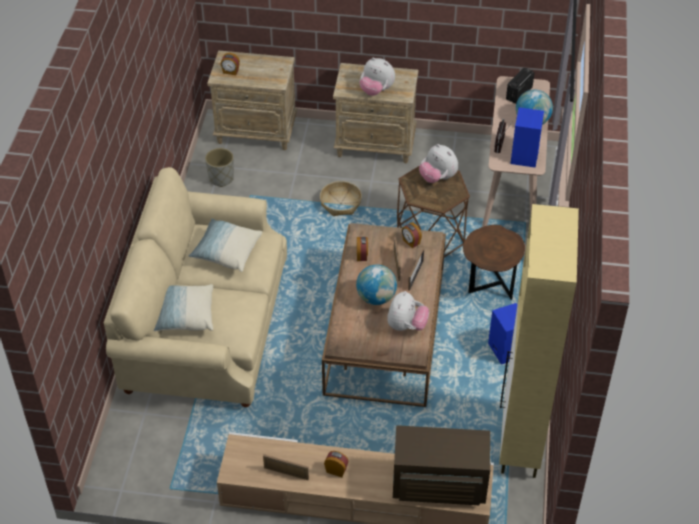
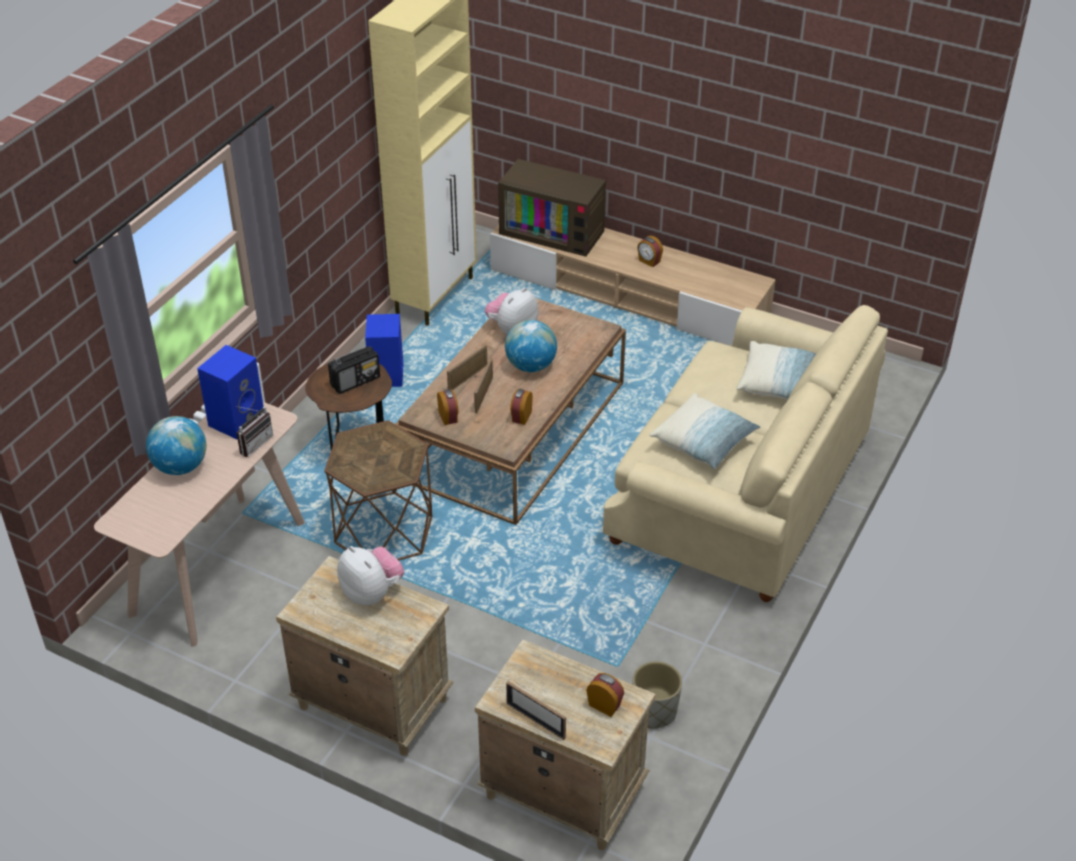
camera: 160 degrees left, 5 degrees down
picture frame [263,455,309,480] -> picture frame moved to [506,681,566,740]
basket [320,181,362,216] -> none
plush toy [419,144,458,183] -> none
radio [506,68,534,103] -> radio moved to [328,346,380,394]

